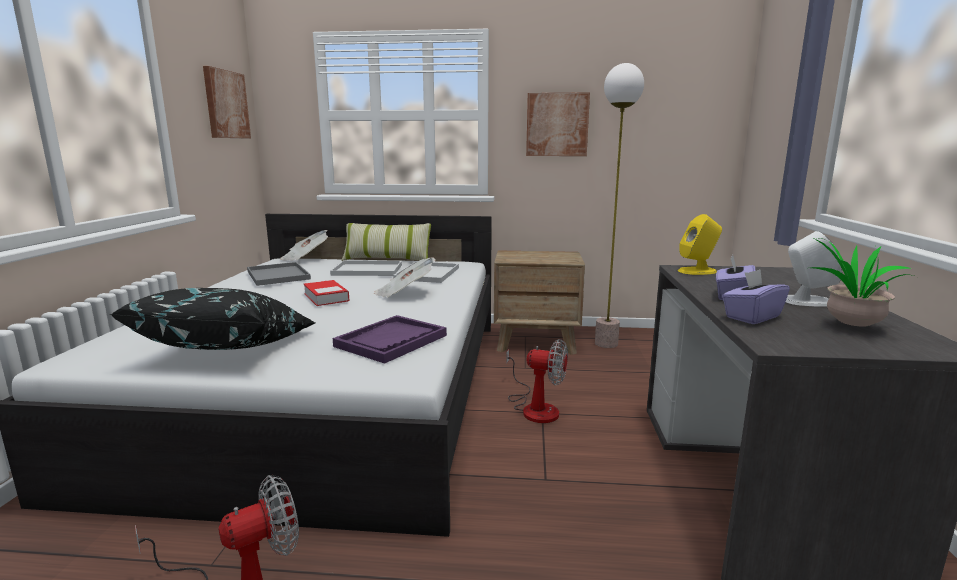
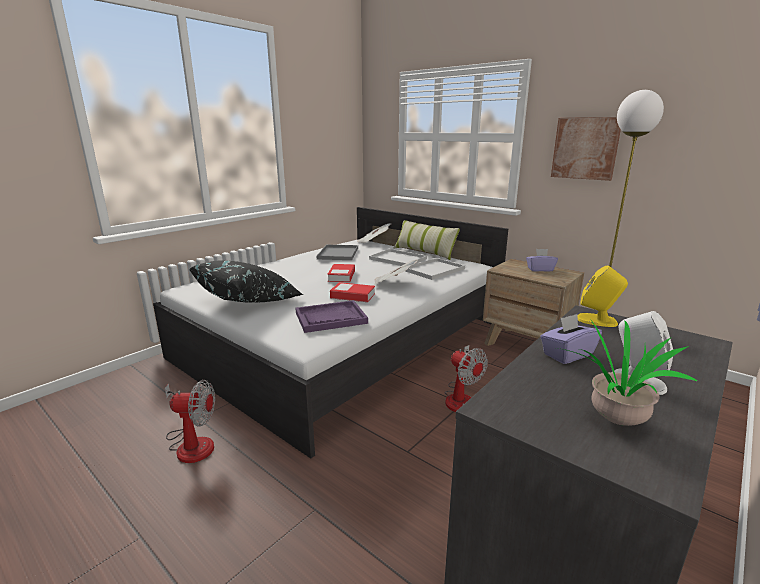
camera: 35 degrees right, 5 degrees up
picture [203,66,251,138] -> none
purple tissue box [722,269,790,324] -> purple tissue box moved to [526,249,558,271]
none -> book [330,282,375,302]

